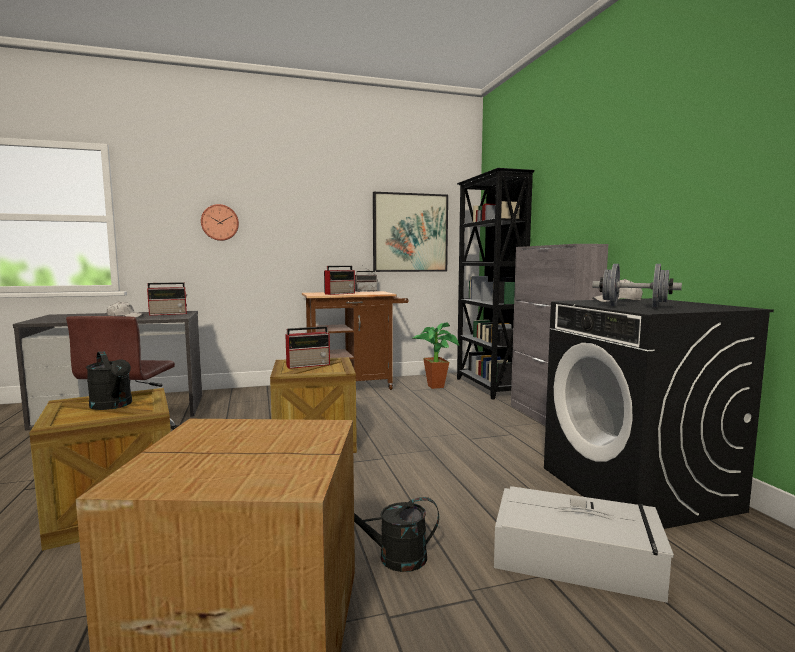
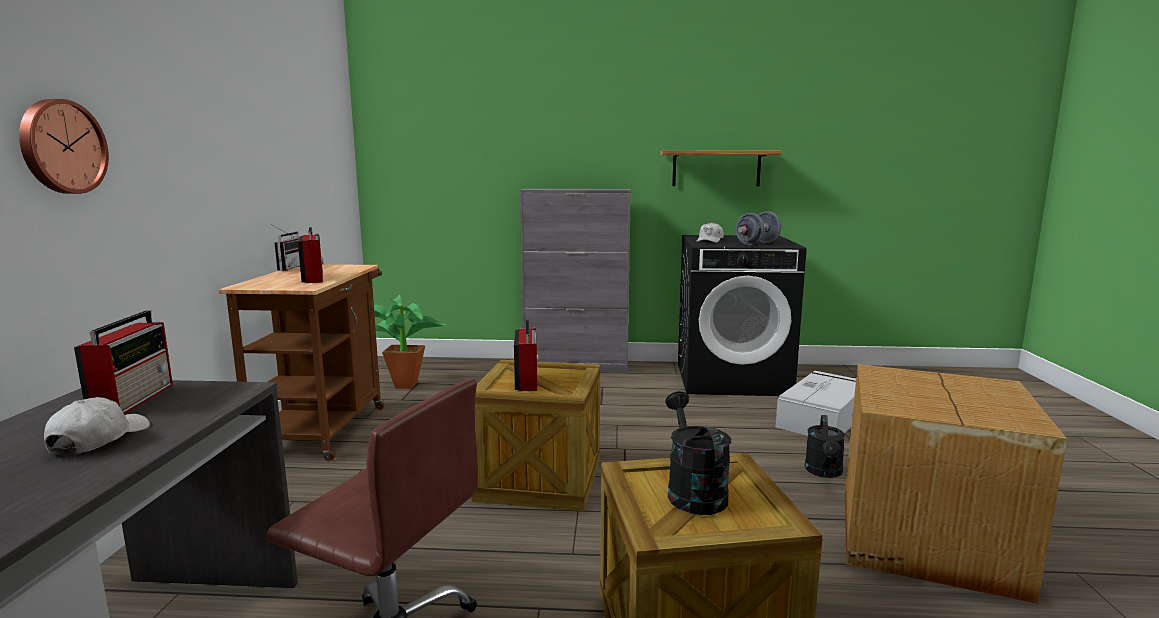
camera: 70 degrees left, 5 degrees up
black watering can [86,351,132,410] -> black watering can turned 75 degrees counterclockwise [665,391,731,515]
picture [373,192,448,272] -> none
black bookcase [457,168,535,400] -> none
none -> shelf [661,151,782,186]

